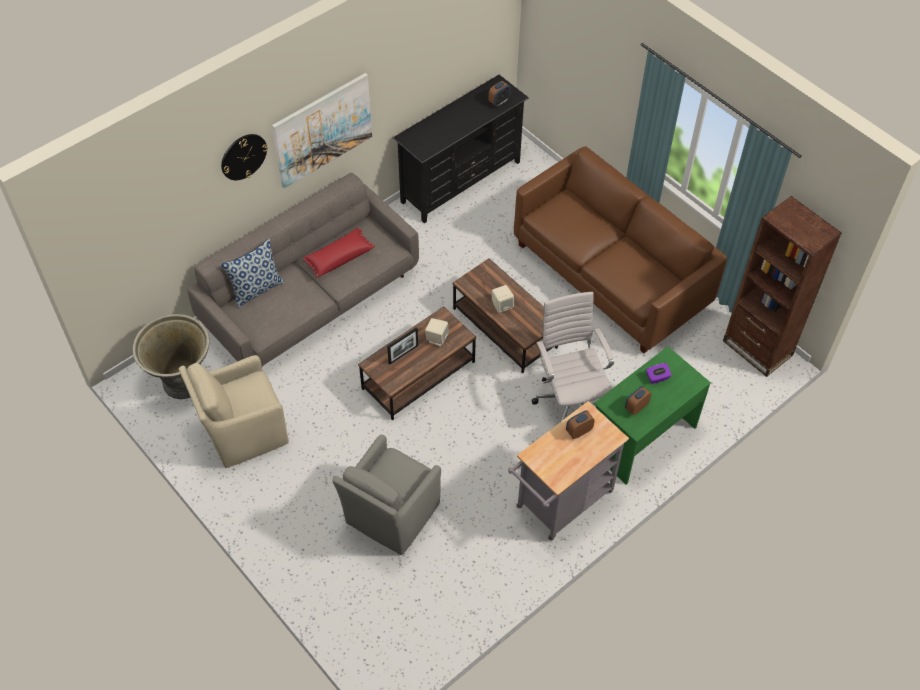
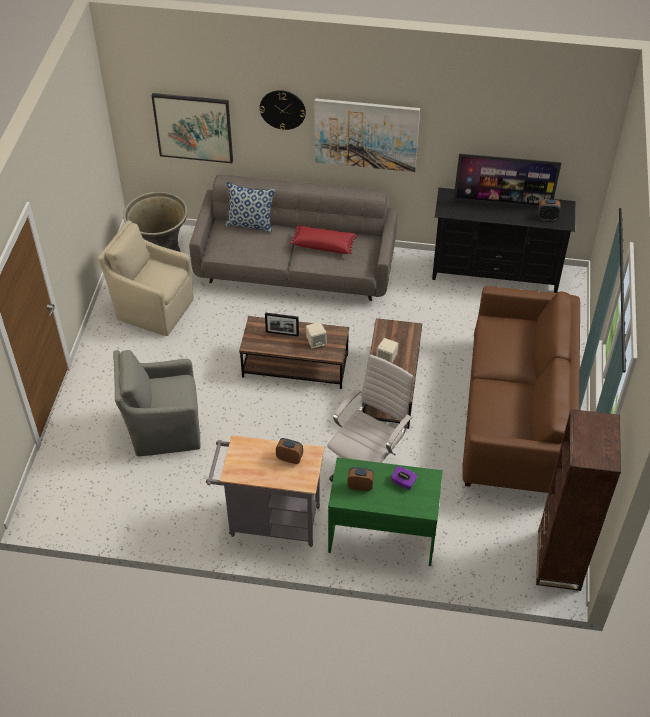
camera: 50 degrees right, 5 degrees down
none -> picture [152,93,233,163]
none -> television [453,153,562,208]

